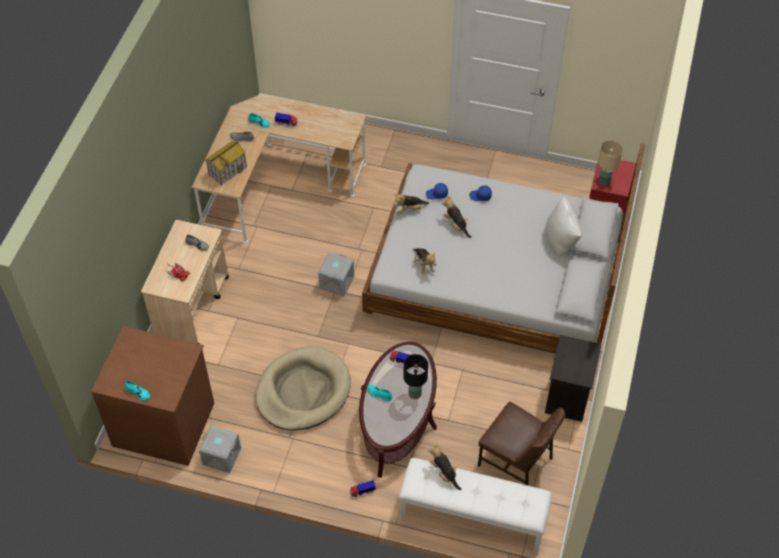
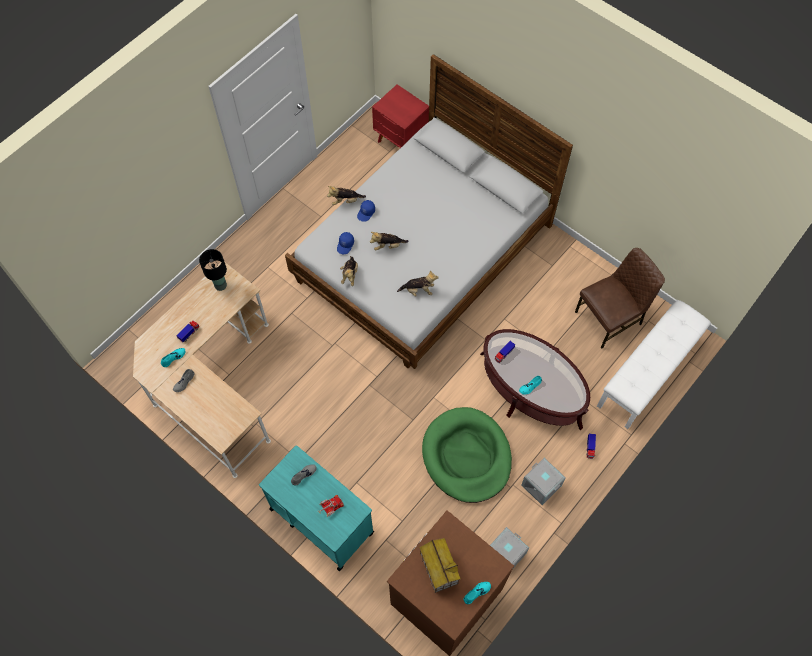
camera: 65 degrees left, 10 degrees up
beige cart [141,220,229,344] -> turquoise cart [259,445,374,571]
toy house [206,141,247,185] -> toy house moved to [419,538,461,593]
beige dog bed [255,346,351,431] -> green dog bed [422,407,512,503]
grey storage box [318,253,354,296] -> grey storage box moved to [521,458,566,505]
black table lamp [403,354,428,399] -> black table lamp moved to [199,249,227,291]
plush toy [428,443,461,490] -> plush toy moved to [327,186,366,205]
black nightstand [545,335,602,422] -> none
white pillow [546,196,582,257] -> none
beige table lamp [598,140,623,186] -> none

